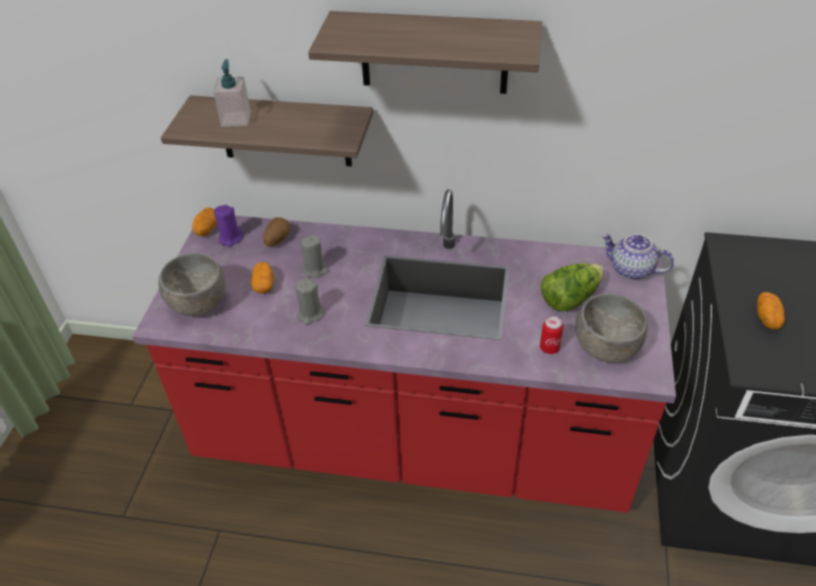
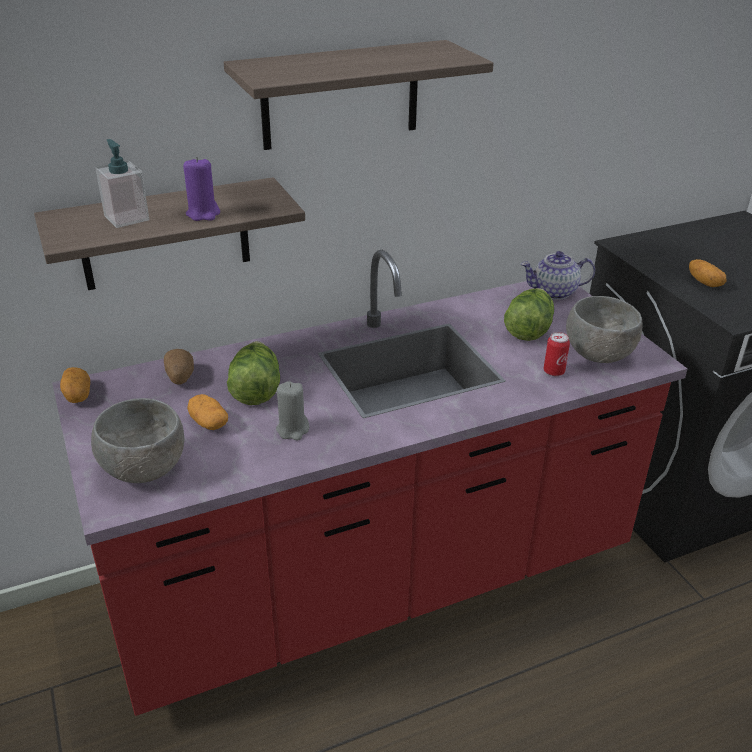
camera: 35 degrees left, 10 degrees down
purple candle [214,205,243,247] -> purple candle moved to [183,157,220,221]
grey candle [301,235,328,278] -> lettuce [227,341,280,405]

